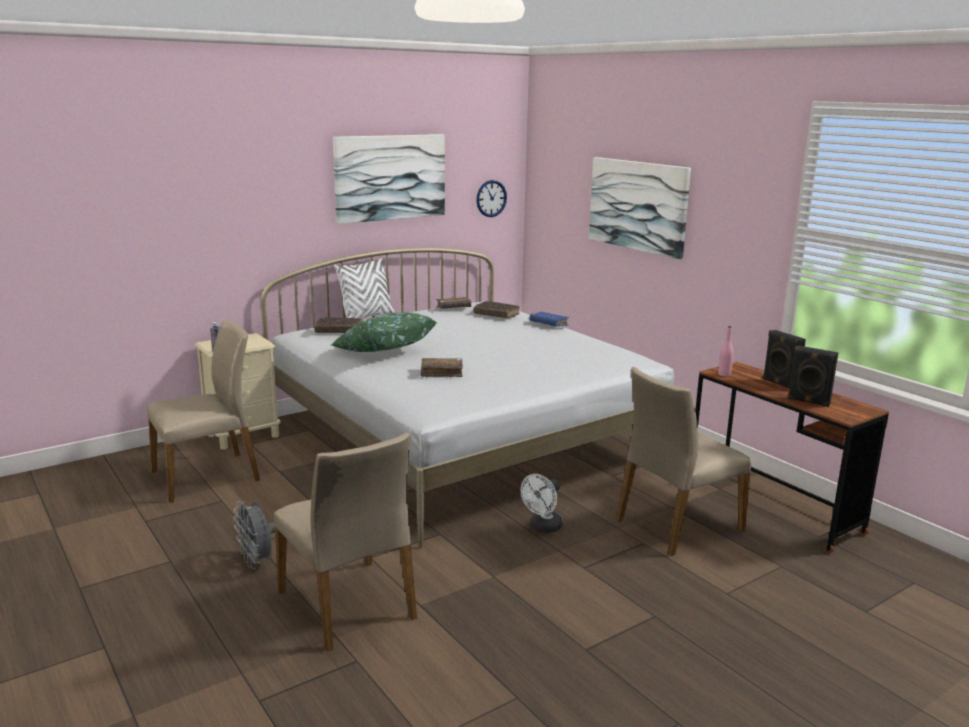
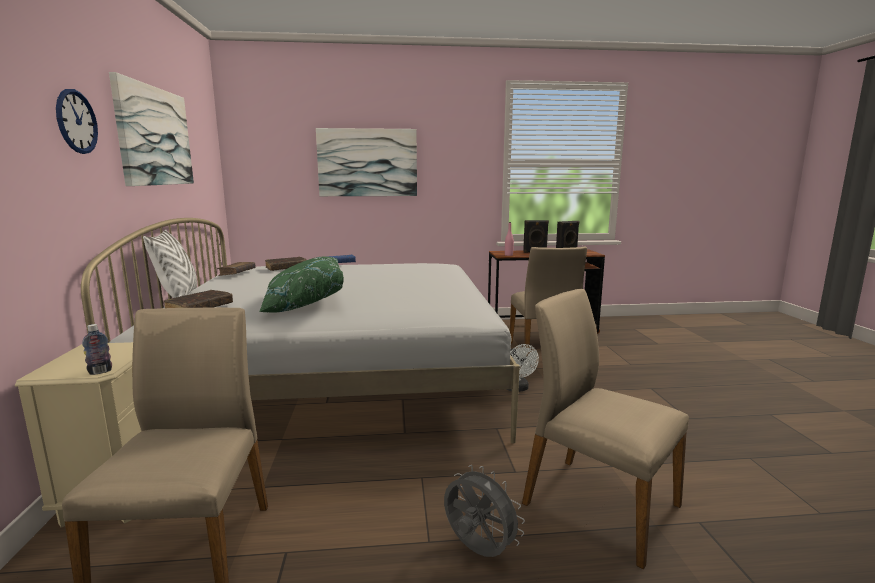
camera: 60 degrees left, 5 degrees down
grey fan [233,501,275,569] -> grey fan turned 135 degrees counterclockwise [444,465,525,557]
beige chair [274,432,417,651] -> beige chair turned 135 degrees counterclockwise [522,289,689,569]
brown book [421,358,463,377] -> none
wall clock [476,180,507,217] -> wall clock moved to [56,89,98,154]

